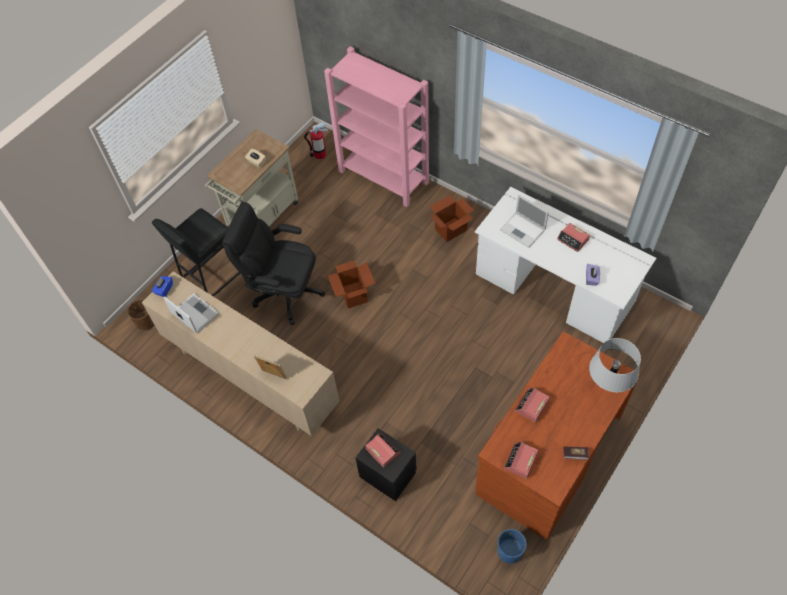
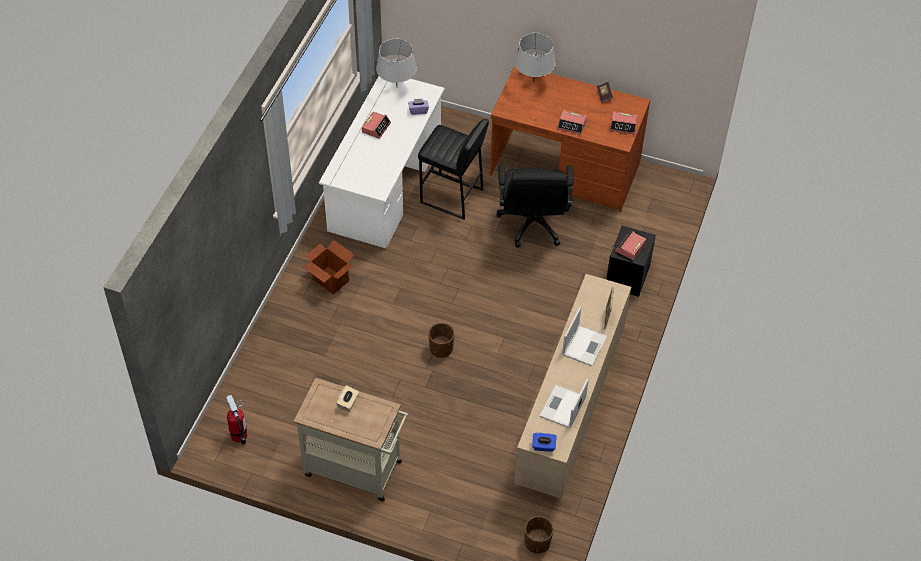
camera: 110 degrees left, 5 degrees down
black stool [152,208,240,297] -> black stool moved to [418,119,489,219]
black office chair [222,202,325,325] -> black office chair moved to [497,165,574,248]
pink bookcase [324,46,429,207] -> none
cardboard box [328,261,375,308] -> brown planter [428,323,455,358]
blue planter [497,529,527,564] -> none
laptop [500,195,549,248] -> laptop moved to [562,307,607,366]
none -> grey table lamp [376,39,417,83]

